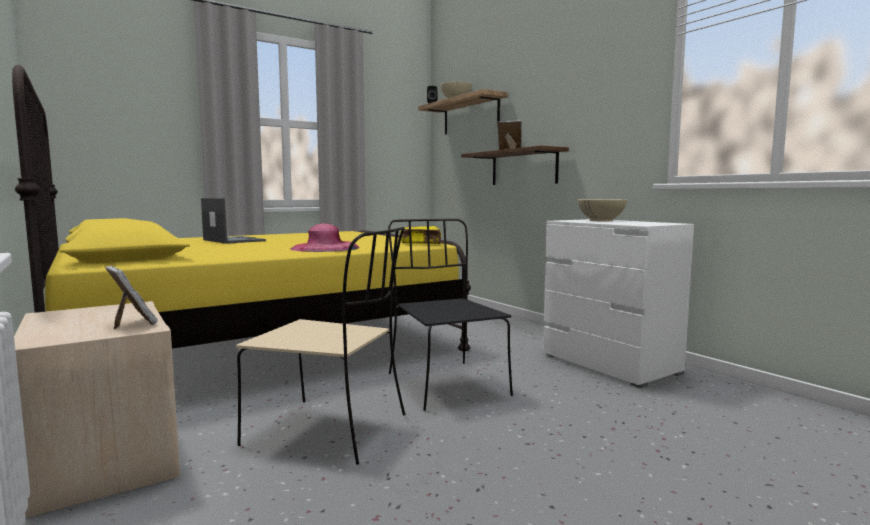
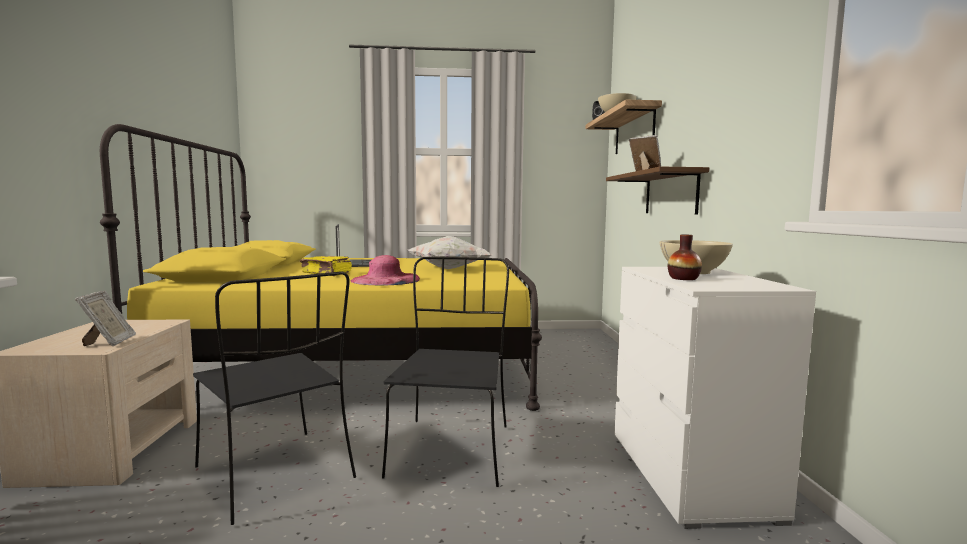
camera: 30 degrees right, 0 degrees up
beige chair [236,227,405,465] -> black chair [193,272,356,525]
yellow book [399,226,442,244] -> yellow book moved to [300,256,352,276]
none -> white pillow [407,236,492,269]
none -> vase [668,234,702,280]

